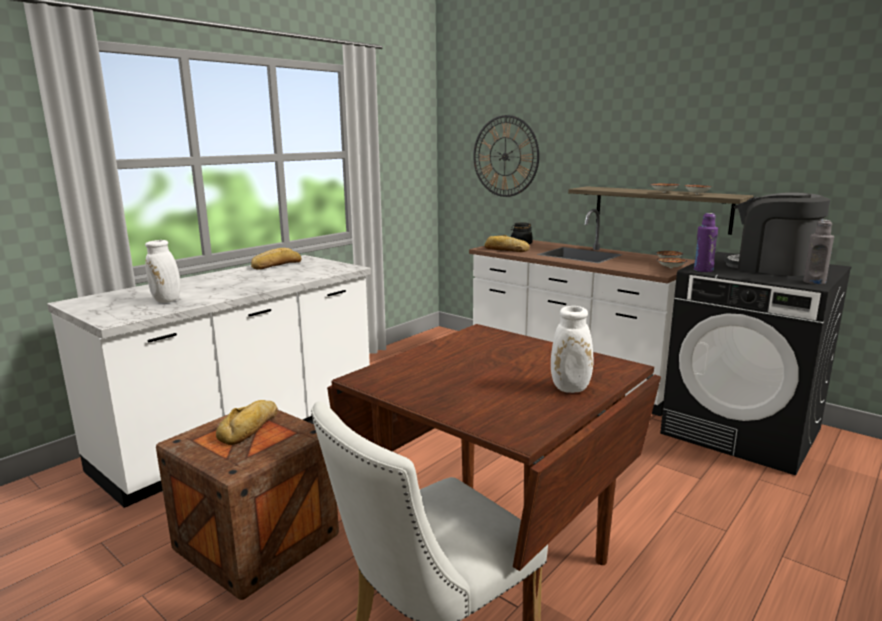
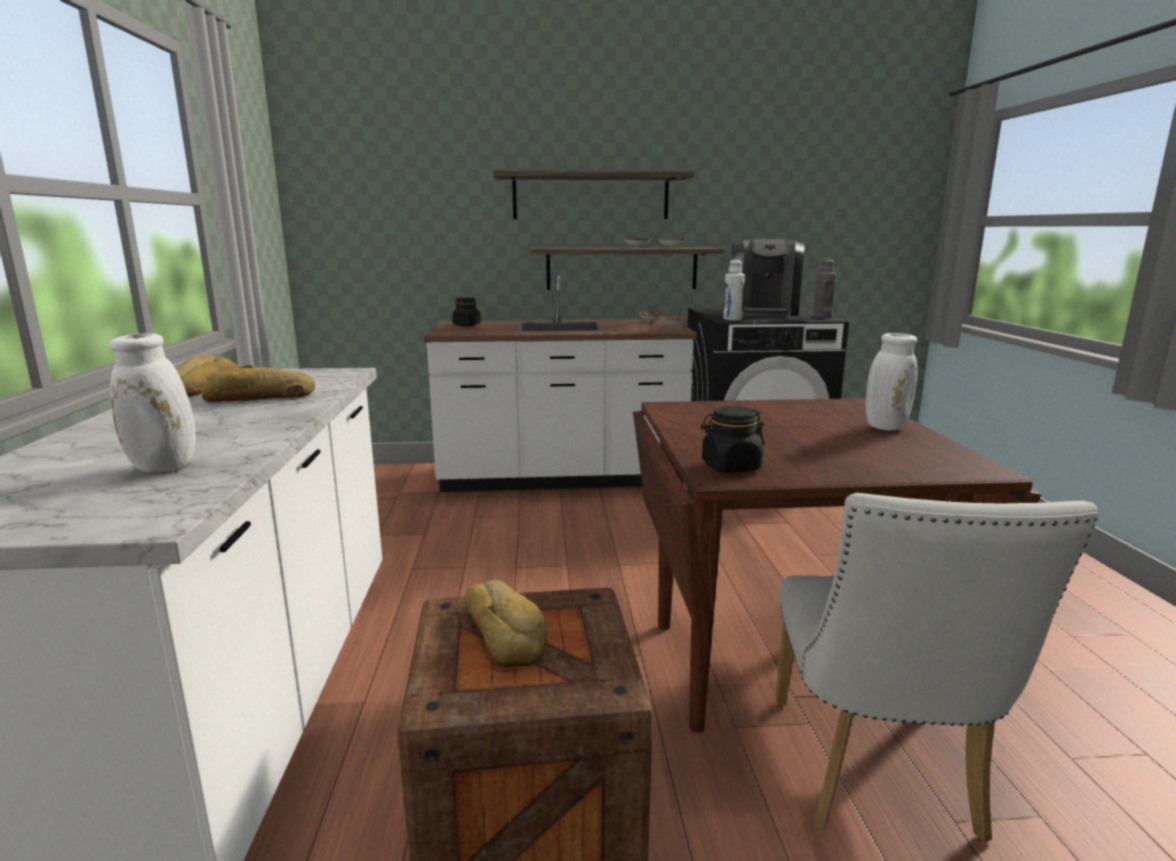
camera: 45 degrees left, 0 degrees up
wall clock [473,115,539,197] -> none
bread [484,235,529,252] -> bread moved to [201,365,315,402]
purple bottle [694,213,718,272] -> white bottle [723,260,745,321]
coffee machine [724,192,830,276] -> coffee machine turned 75 degrees counterclockwise [733,239,805,317]
none -> shelf [493,170,694,219]
none -> black jar [700,406,764,472]

